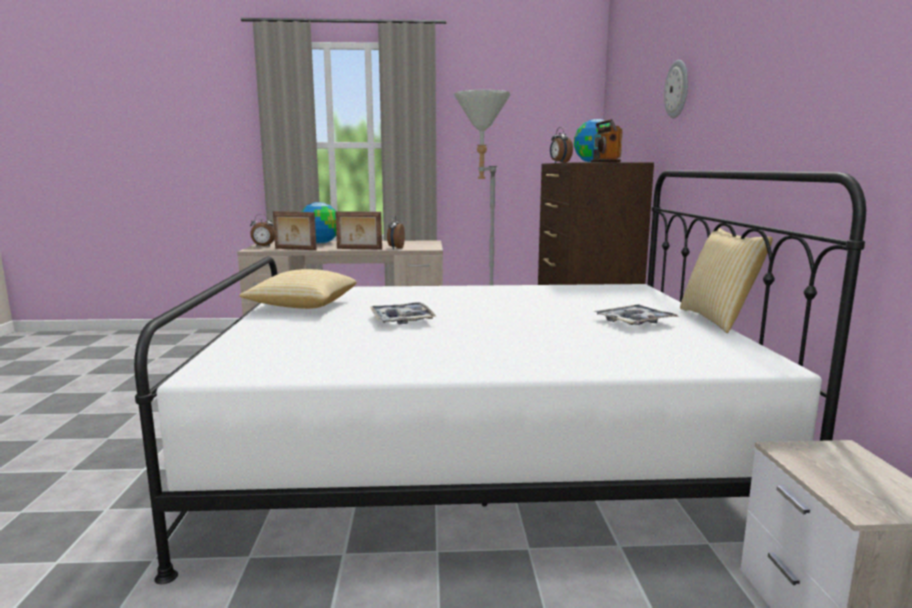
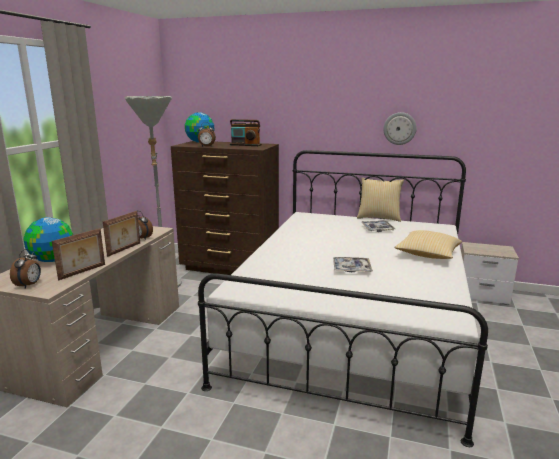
camera: 70 degrees left, 5 degrees up
pillow [239,269,356,309] -> pillow moved to [394,230,462,259]
wall clock [664,60,688,118] -> wall clock moved to [384,112,417,145]

